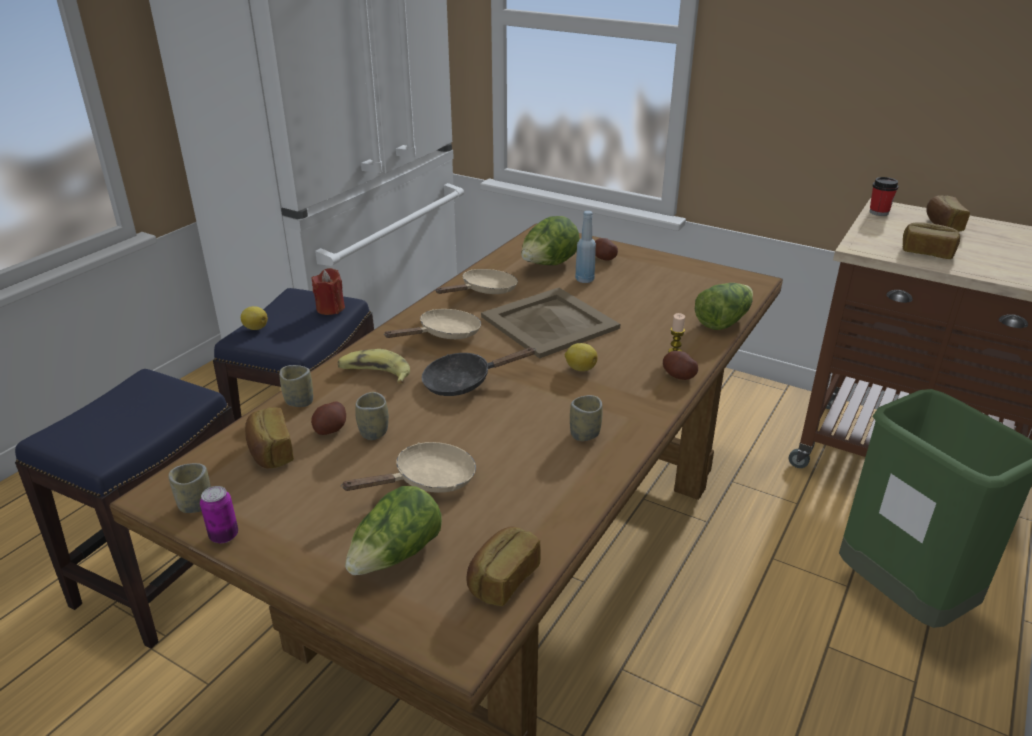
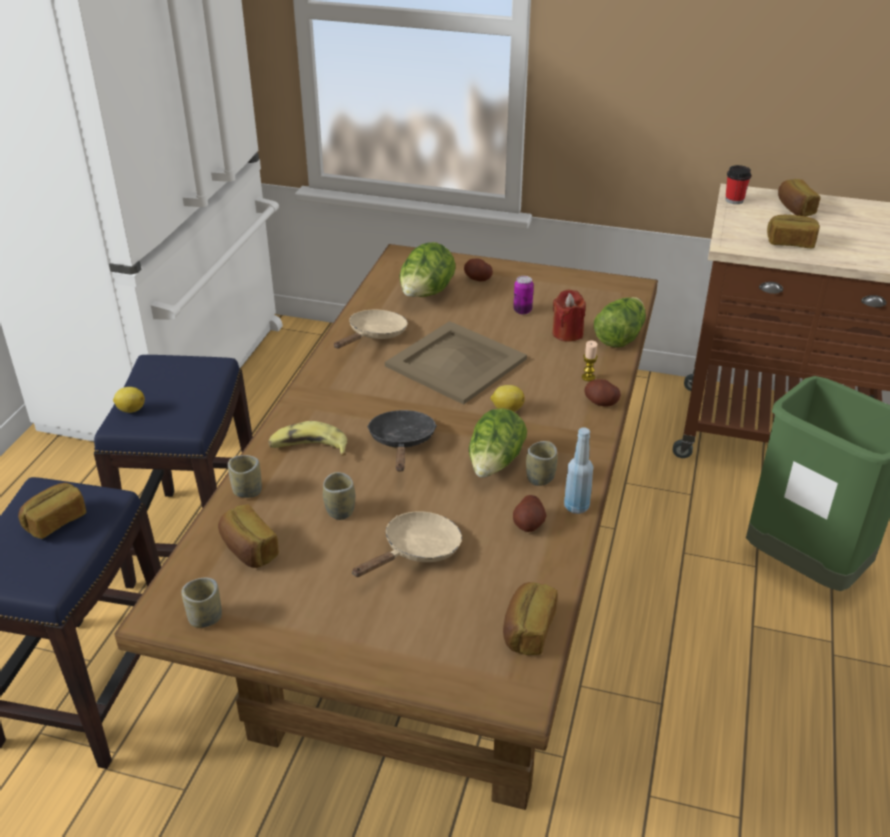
camera: 15 degrees left, 5 degrees up
can [200,486,238,543] -> can moved to [513,276,534,315]
red candle [311,268,345,315] -> red candle moved to [552,289,586,342]
potato [311,401,346,435] -> potato moved to [513,495,547,532]
lettuce [345,486,442,575] -> lettuce moved to [469,408,527,478]
beige frying pan [384,309,481,339] -> none
black frying pan [422,348,536,396] -> black frying pan turned 120 degrees clockwise [367,410,437,472]
blue bottle [575,211,596,283] -> blue bottle moved to [564,427,593,514]
none -> bread [18,483,86,539]

